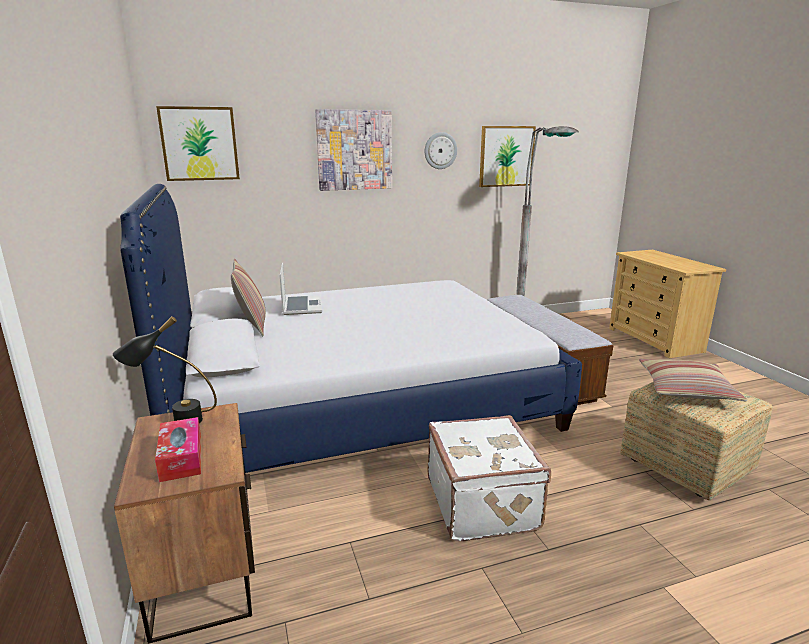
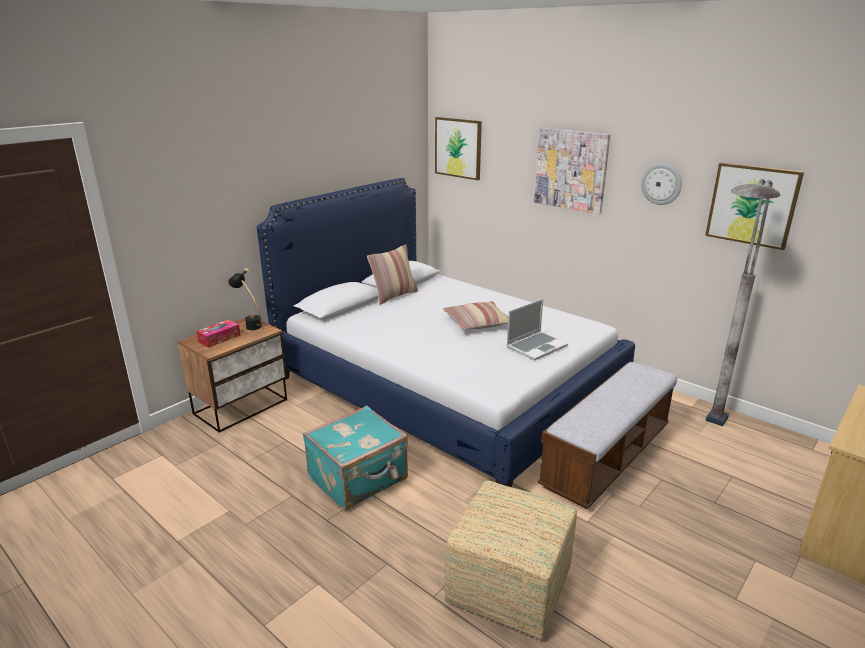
camera: 60 degrees right, 5 degrees up
laptop [280,262,322,315] -> laptop moved to [507,299,568,360]
white suitcase [428,415,551,541] -> turquoise suitcase [303,406,408,510]
pillow [639,359,747,402] -> pillow moved to [443,301,508,330]

